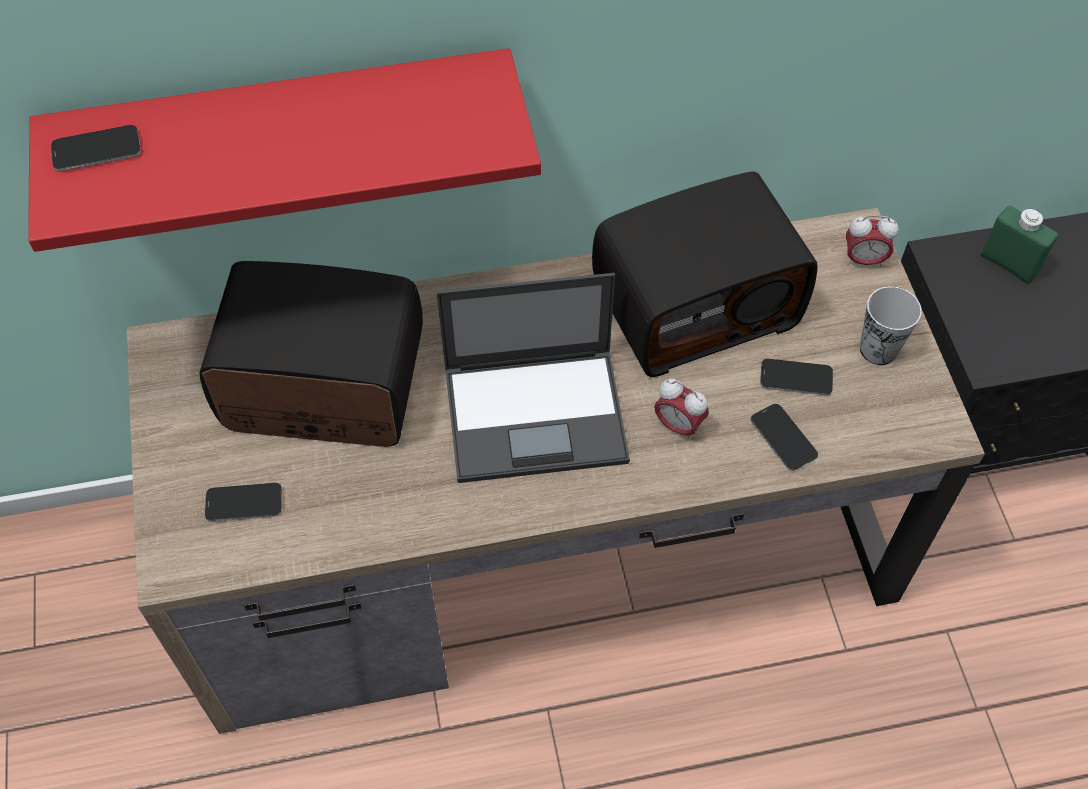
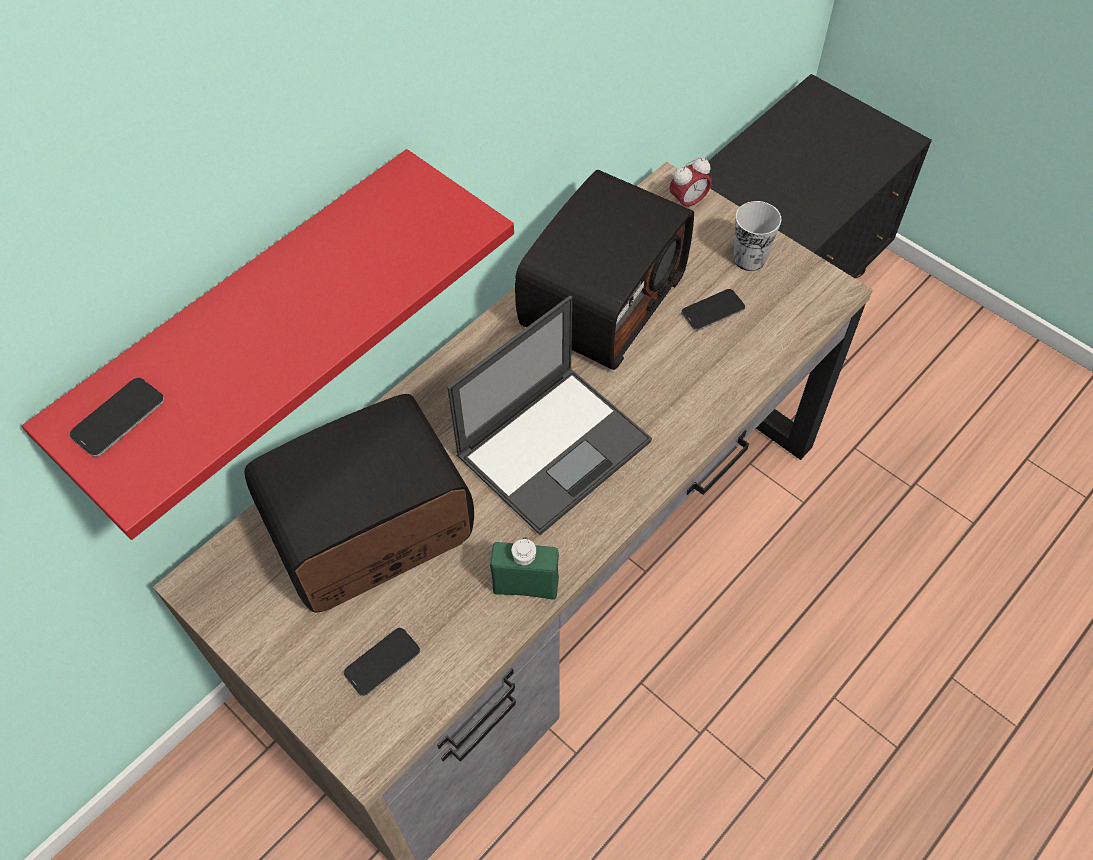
camera: 35 degrees left, 0 degrees up
alarm clock [654,378,709,441] -> none
phone [750,404,818,471] -> none
green bottle [981,206,1058,284] -> green bottle moved to [490,537,559,600]

